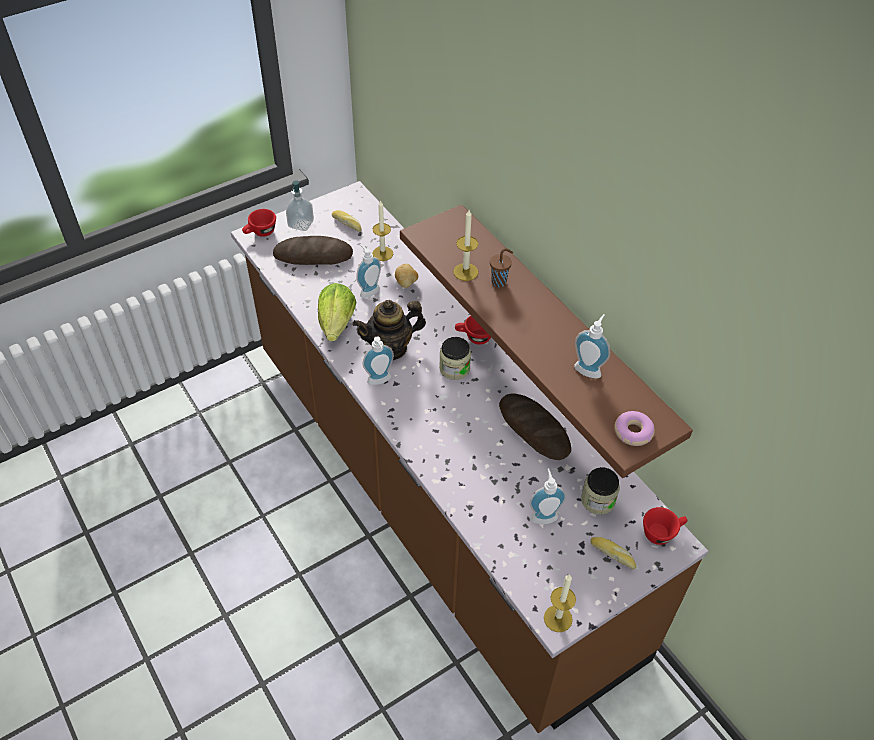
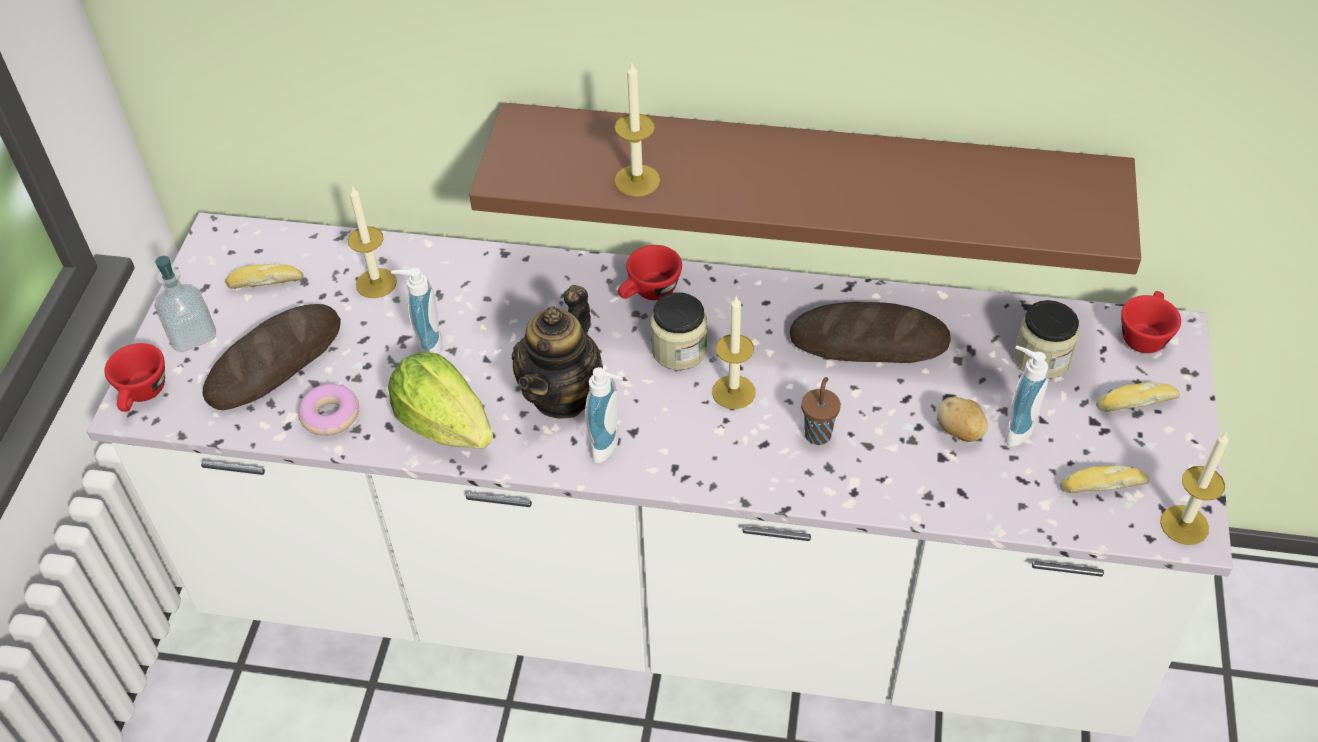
camera: 45 degrees left, 0 degrees up
brown counter [231,181,708,733] -> white counter [87,213,1233,737]
potato [395,264,418,288] -> potato moved to [937,397,988,442]
brown cup [490,248,513,287] -> brown cup moved to [802,377,841,445]
soap dispenser [574,314,610,378] -> none
donut [614,411,655,446] -> donut moved to [298,384,360,436]
none -> candle [712,296,756,409]
none -> bread [1060,465,1149,493]

